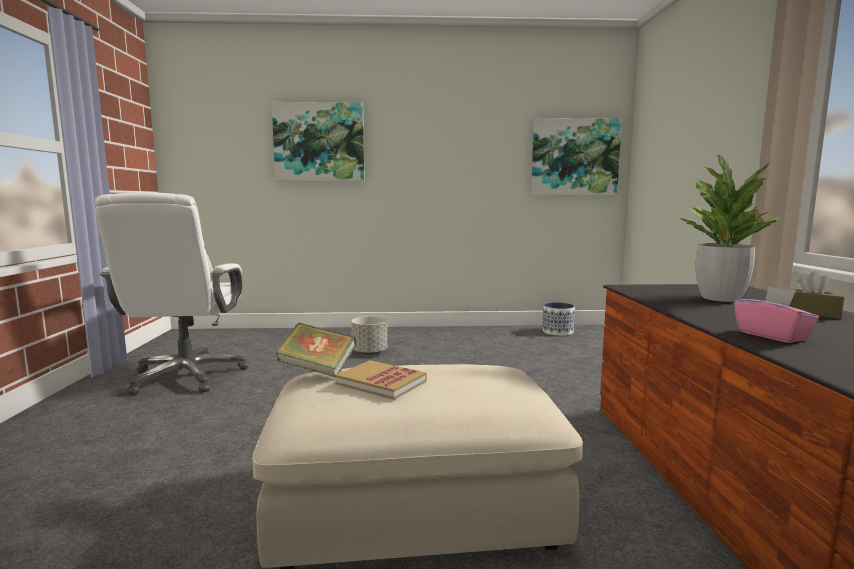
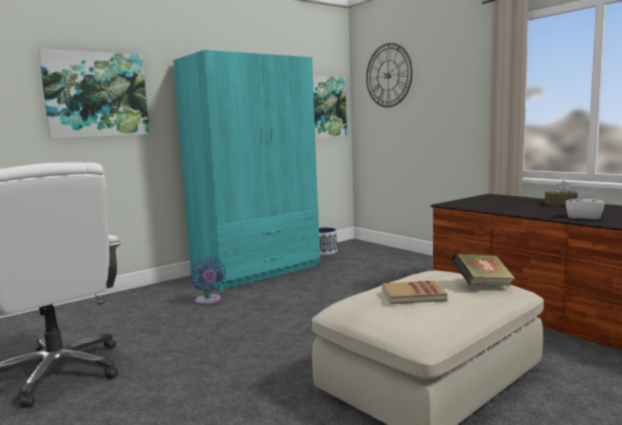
camera: 35 degrees left, 0 degrees up
book [276,323,356,377] -> book moved to [452,253,515,286]
grey planter [351,316,387,355] -> blue fan [190,257,226,305]
potted plant [678,155,780,302] -> none
pink tissue box [734,287,819,343] -> white tissue box [565,191,605,219]
none -> turquoise wardrobe [173,50,320,291]
none -> wall clock [366,43,412,107]

